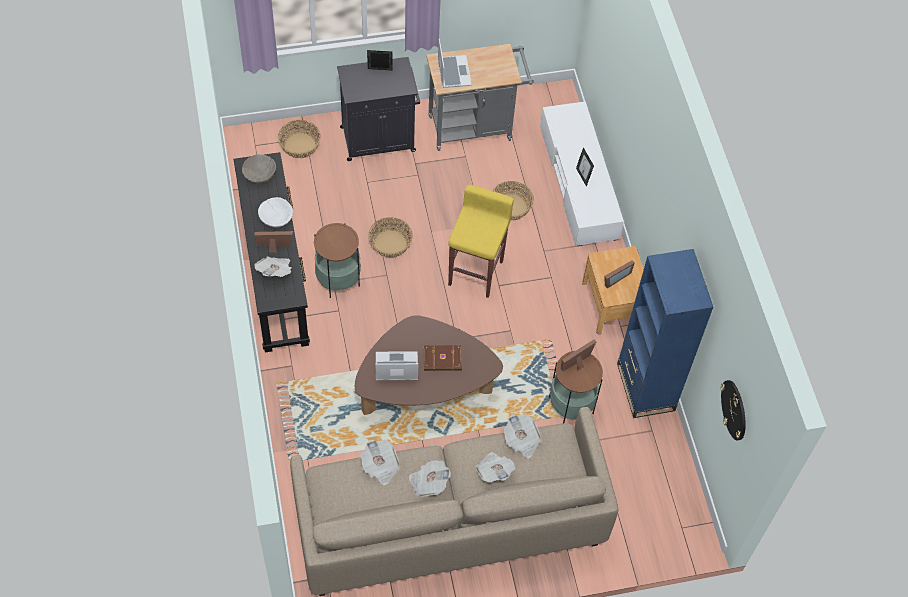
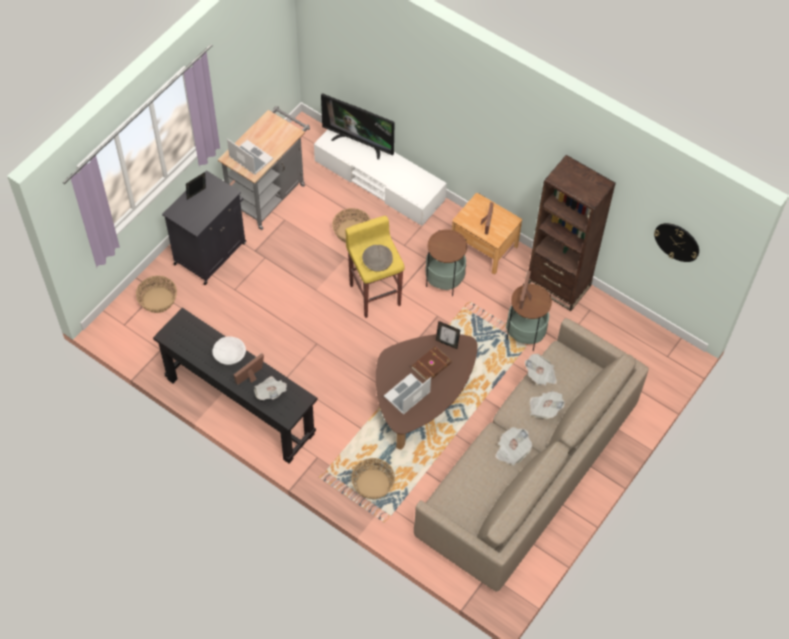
camera: 40 degrees left, 0 degrees up
beige bowl [242,154,276,184] -> beige bowl moved to [362,245,393,272]
side table [314,223,361,298] -> side table moved to [426,229,467,296]
newspaper [360,439,401,485] -> none
basket [368,217,413,258] -> basket moved to [351,458,395,499]
picture frame [576,147,594,187] -> picture frame moved to [436,321,460,349]
blue bookcase [617,249,714,418] -> brown bookcase [528,155,616,311]
none -> television [321,93,395,159]

